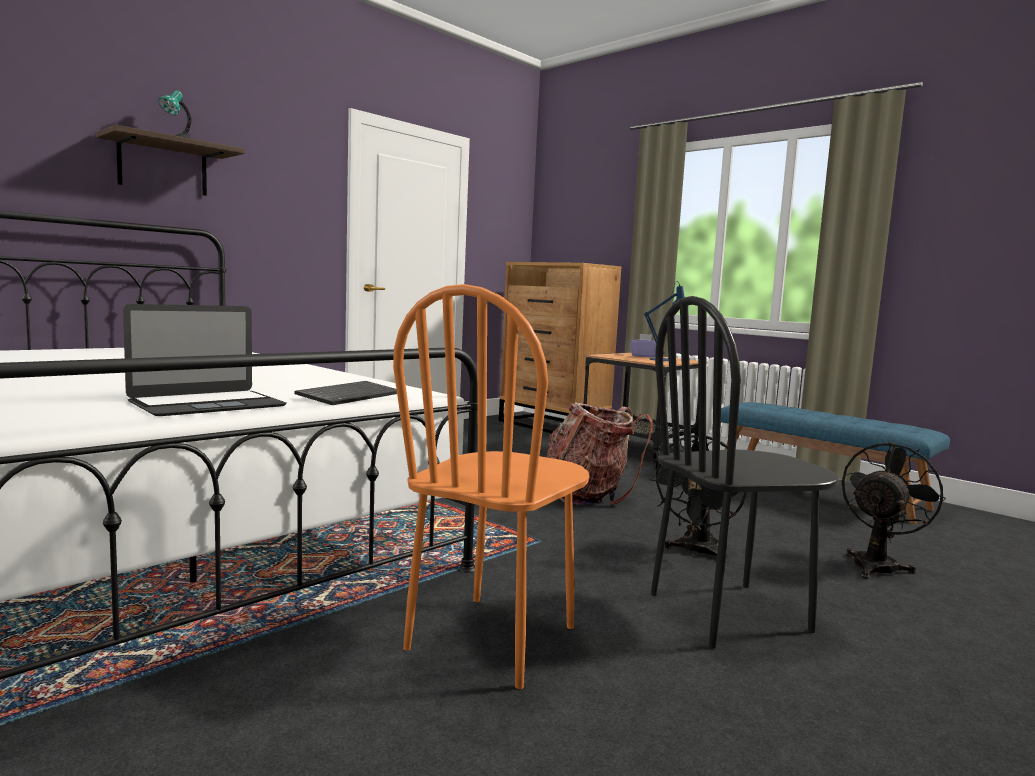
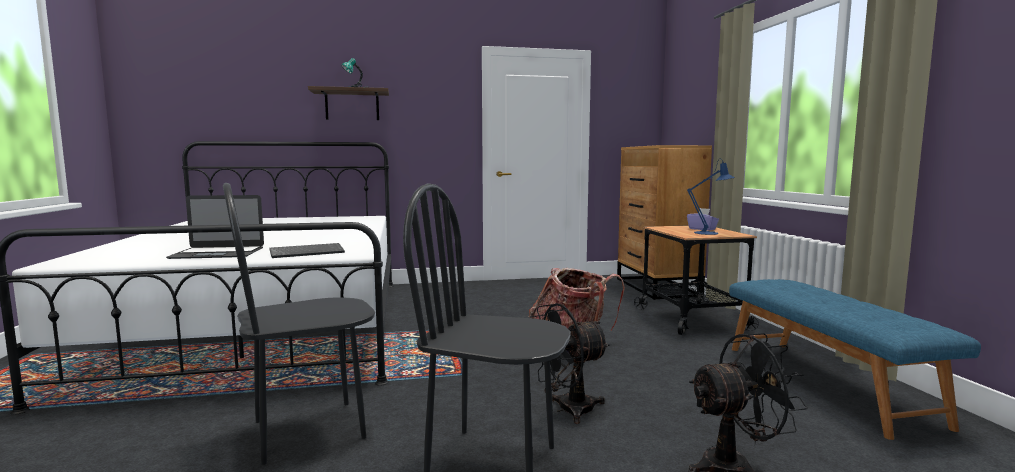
camera: 35 degrees right, 0 degrees up
orange chair [393,284,589,689] -> black chair [223,183,375,465]

